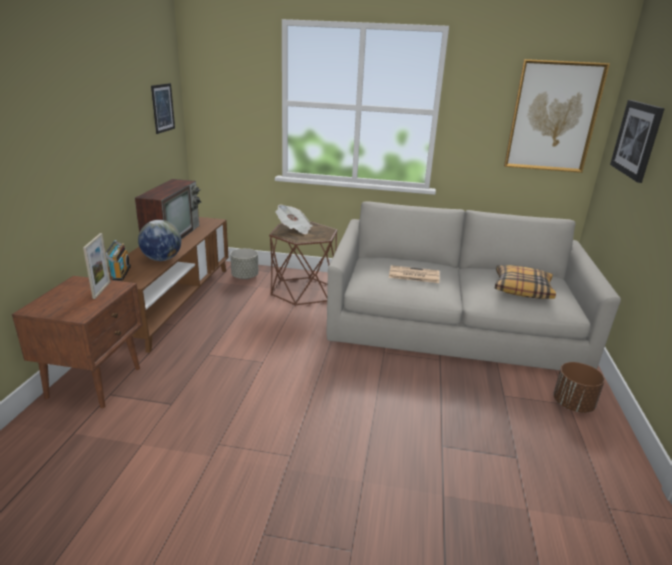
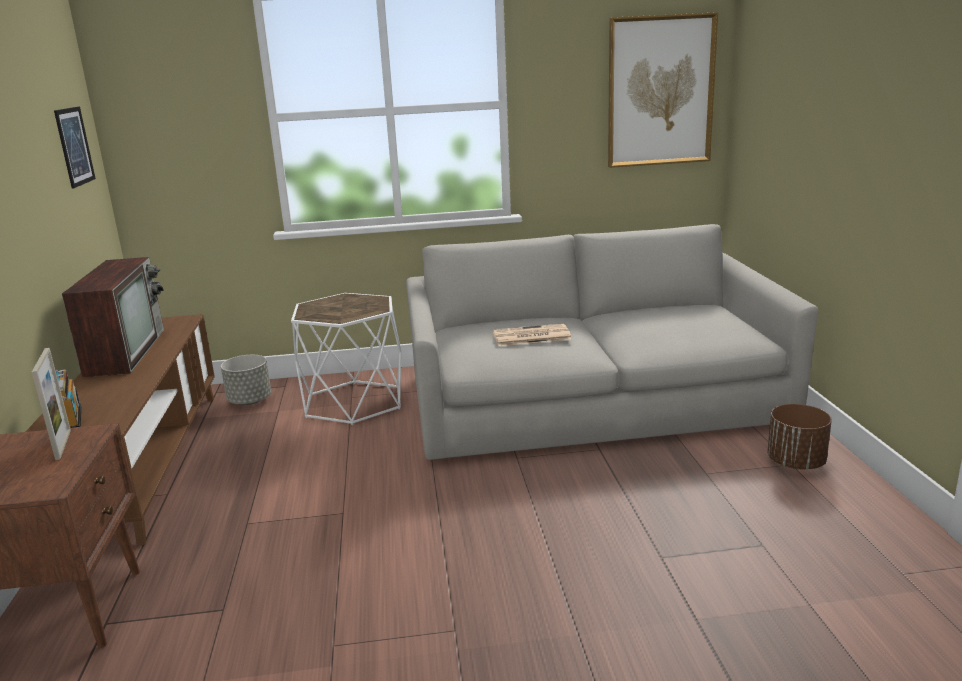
camera: 15 degrees left, 5 degrees down
globe [138,220,181,261] -> none
brown side table [269,222,338,306] -> white side table [291,293,401,425]
newspaper [275,205,312,234] -> none
pillow [495,265,556,299] -> none
picture [610,100,665,183] -> none

